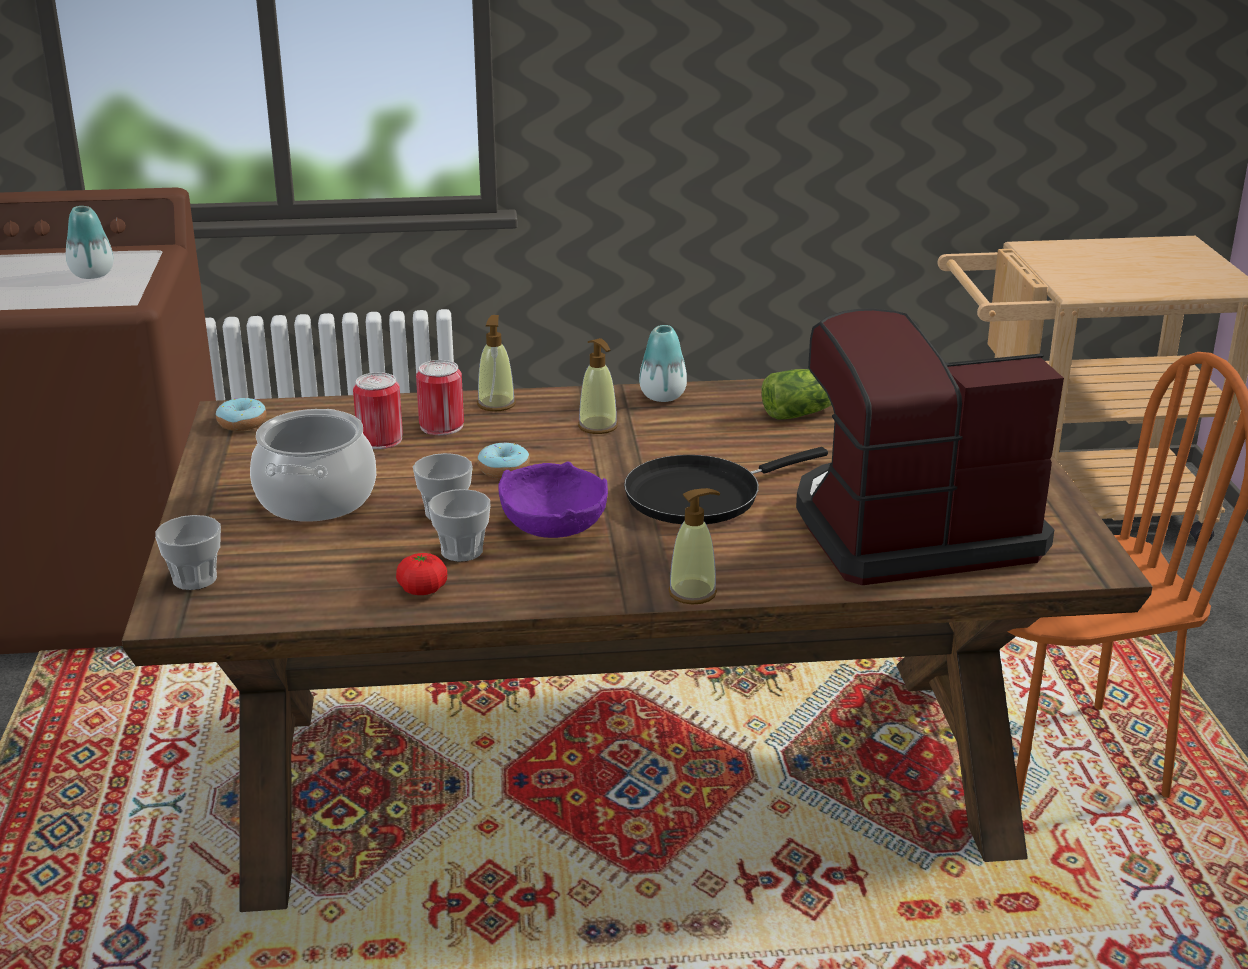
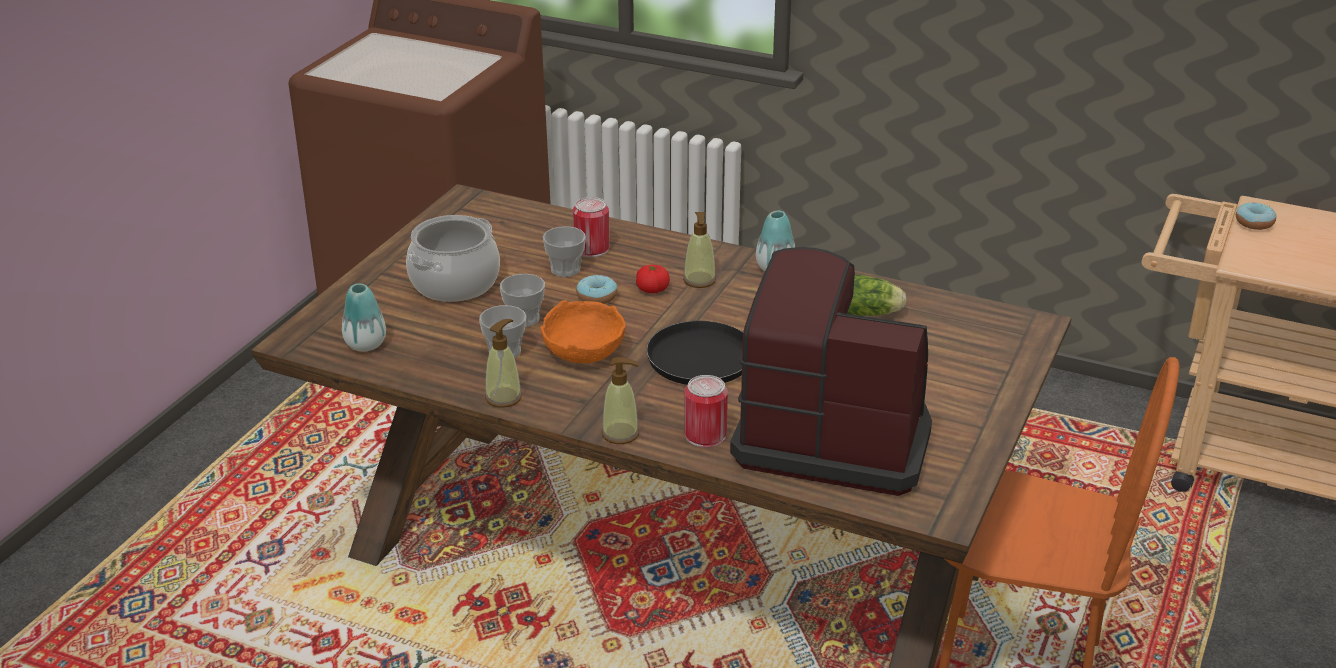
camera: 30 degrees right, 5 degrees up
vase [66,206,114,279] -> vase moved to [342,283,386,351]
cup [155,515,221,590] -> cup moved to [543,226,586,277]
donut [216,398,267,431] -> donut moved to [1236,202,1276,230]
can [353,372,403,449] -> can moved to [684,375,728,448]
tomato [396,553,447,595] -> tomato moved to [636,265,670,293]
soap dispenser [477,315,516,412] -> soap dispenser moved to [485,319,522,408]
purple bowl [498,462,608,538] -> orange bowl [540,300,626,363]

